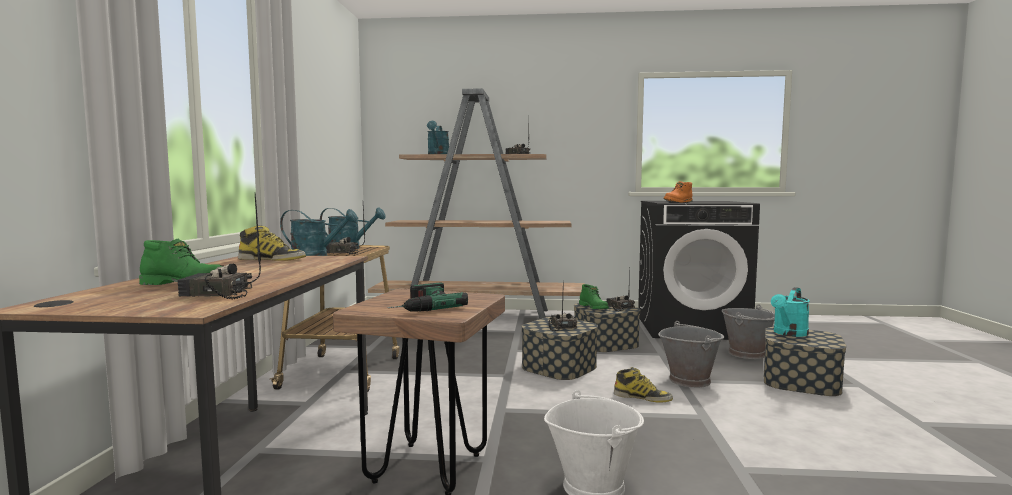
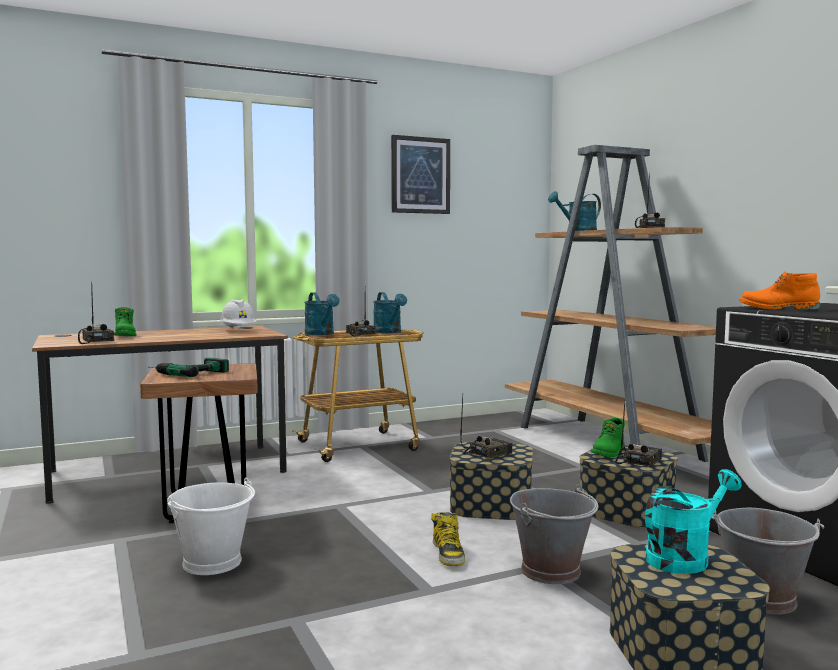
camera: 60 degrees right, 0 degrees up
boot [238,225,306,261] -> white hard hat [220,300,257,328]
turquoise watering can [771,287,809,337] -> turquoise watering can turned 135 degrees clockwise [645,469,742,574]
none -> picture [391,135,450,214]

